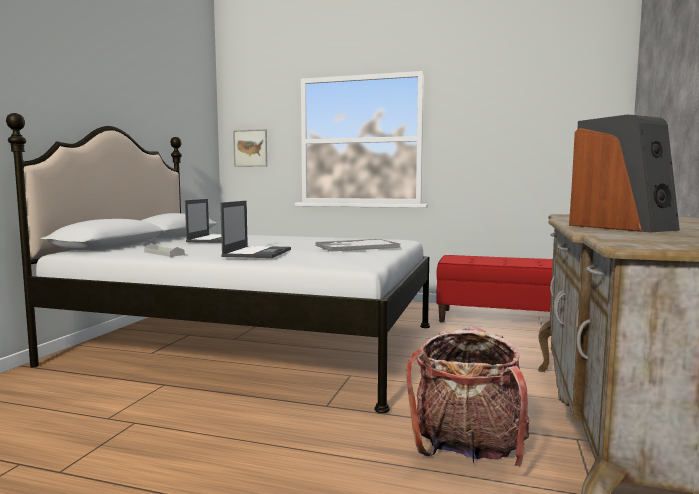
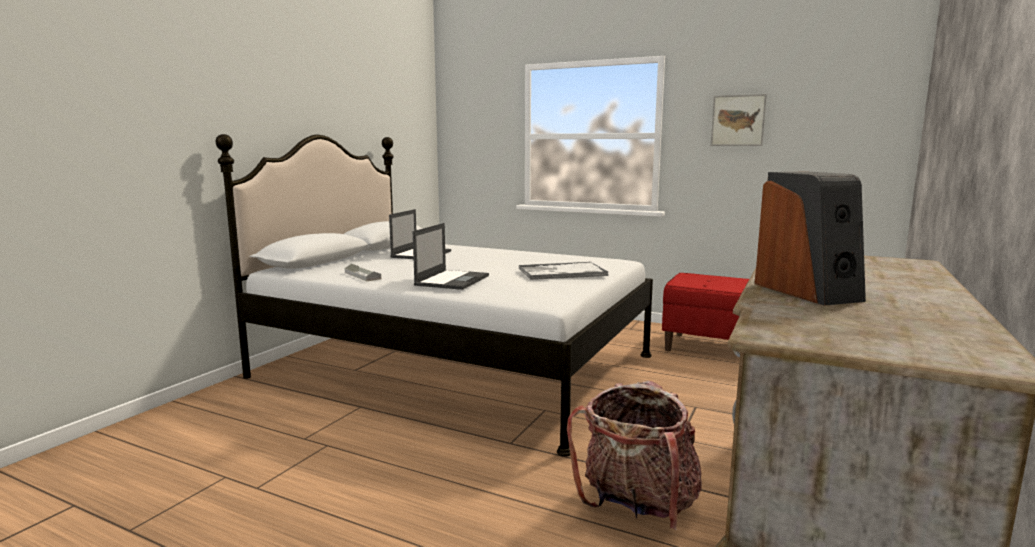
camera: 10 degrees right, 5 degrees up
picture [233,129,267,167] -> picture moved to [711,94,767,146]

